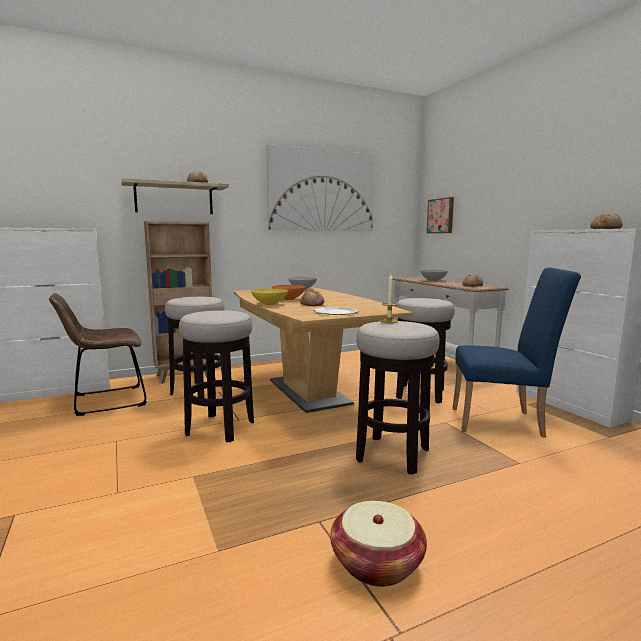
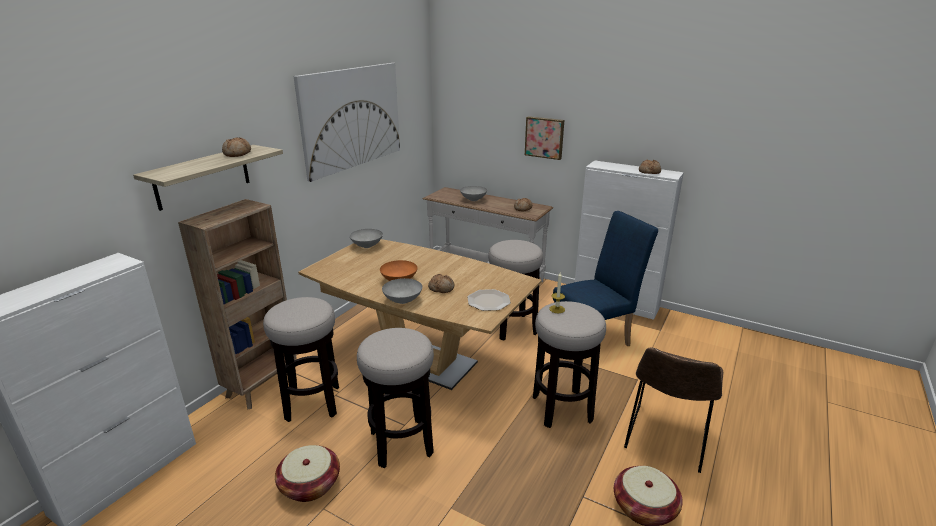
camera: 35 degrees left, 15 degrees up
brown chair [49,293,147,416] -> brown chair moved to [624,348,723,473]
yellow bowl [251,288,288,305] -> grey bowl [382,278,422,304]
picture [427,197,454,233] -> picture moved to [525,116,564,160]
none -> basket [275,445,340,502]

